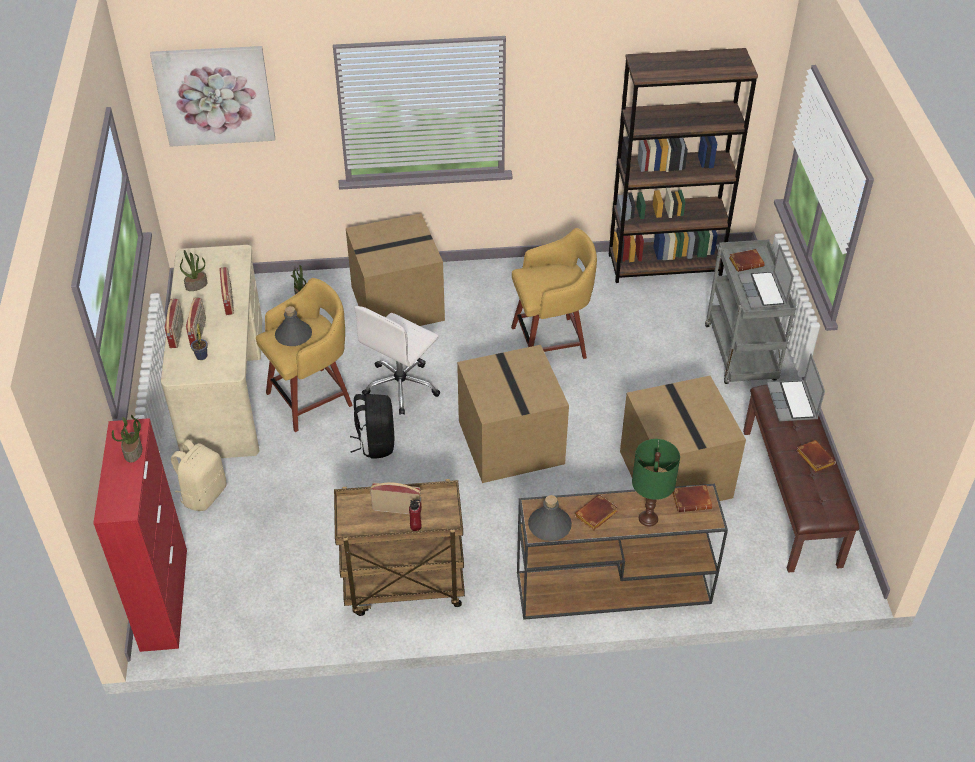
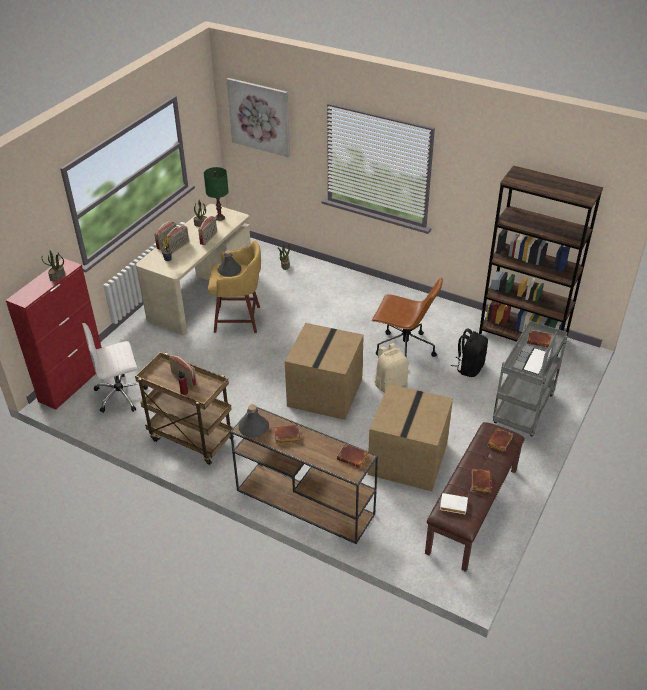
camera: 35 degrees right, 5 degrees down
beige backpack [171,439,226,511] -> beige backpack moved to [374,343,408,392]
cardboard box [346,213,445,326] -> none
black backpack [350,394,394,459] -> black backpack moved to [451,328,488,377]
white office chair [354,306,440,415] -> white office chair moved to [82,323,148,413]
yellow stool [511,228,597,359] -> brown office chair [371,277,443,357]
green table lamp [632,439,680,527] -> green table lamp moved to [204,167,229,221]
laptop [767,354,825,421] -> brown book [487,428,513,452]
none -> white book [440,493,468,515]

